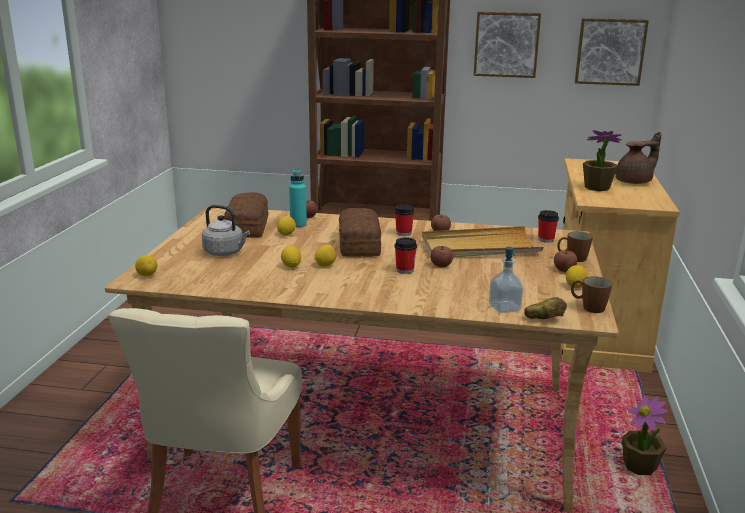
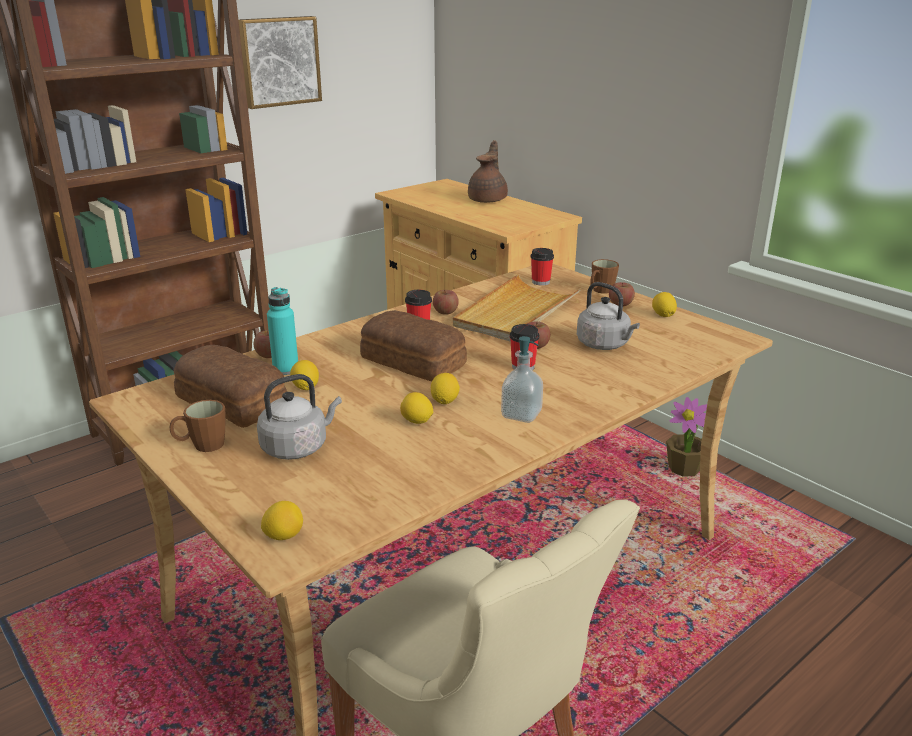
camera: 50 degrees left, 5 degrees up
soap dispenser [489,247,523,313] -> soap dispenser moved to [501,336,543,423]
potato [524,297,567,319] -> none
brown mug [571,276,612,313] -> brown mug moved to [170,400,225,452]
picture [575,18,649,86] -> none
potted plant [583,130,621,191] -> none
none -> grey kettle [577,282,640,350]

